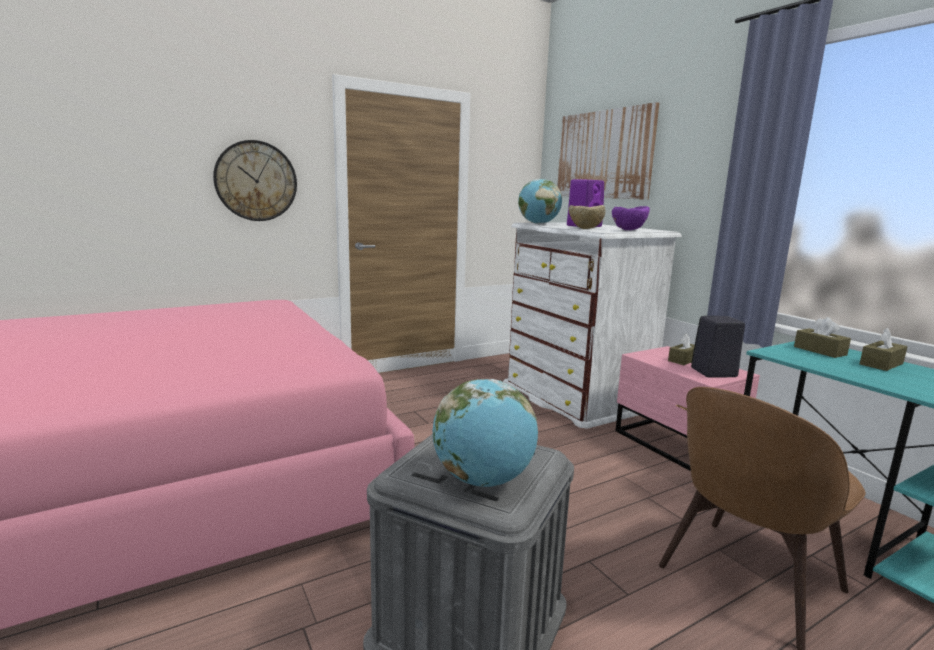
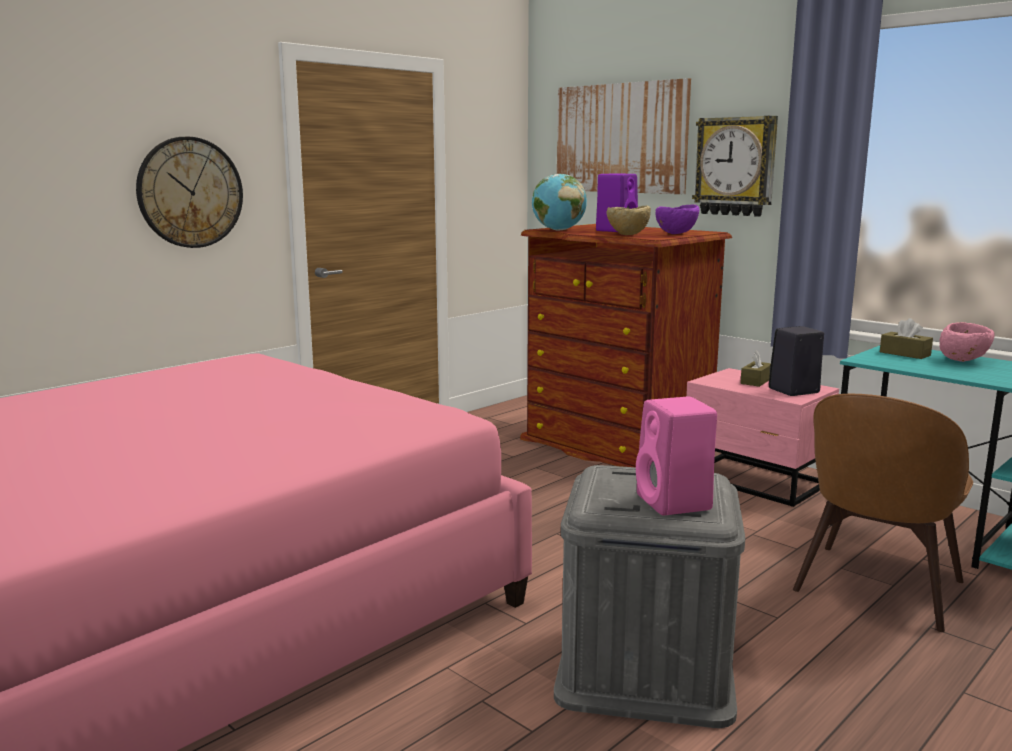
camera: 15 degrees left, 0 degrees up
globe [433,379,538,487] -> pink speaker [636,397,717,516]
white dresser [503,223,682,429] -> brown dresser [520,224,732,467]
brown tissue box [860,328,907,371] -> pink bowl [940,322,995,362]
none -> wall clock [692,116,778,217]

